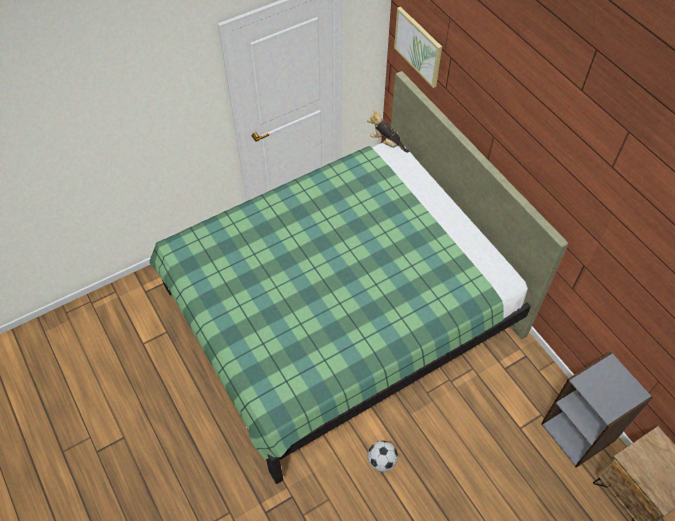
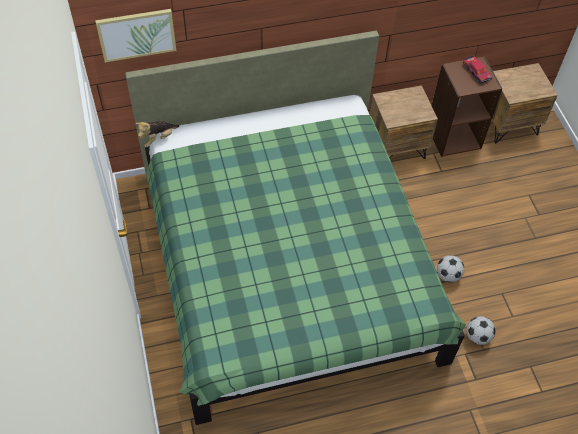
camera: 75 degrees left, 0 degrees up
grey bookcase [541,352,653,468] -> brown bookcase [432,56,502,157]
none -> brown nightstand [369,85,438,159]
none -> toy car [463,56,492,84]
none -> football [466,316,496,345]

